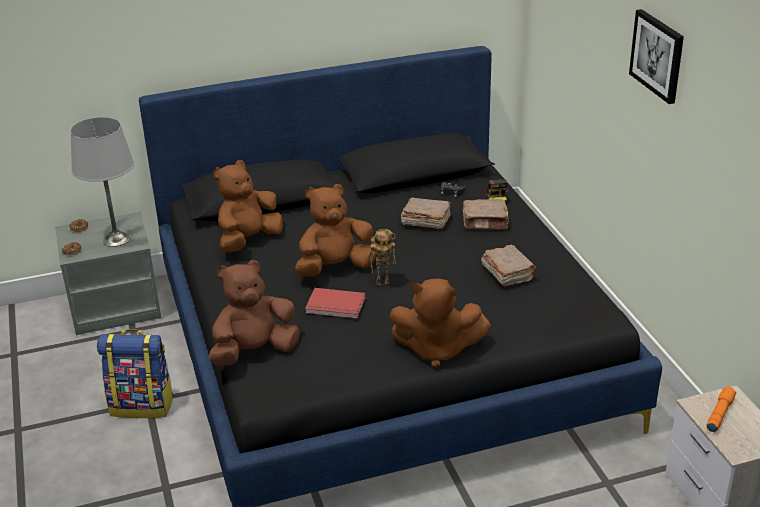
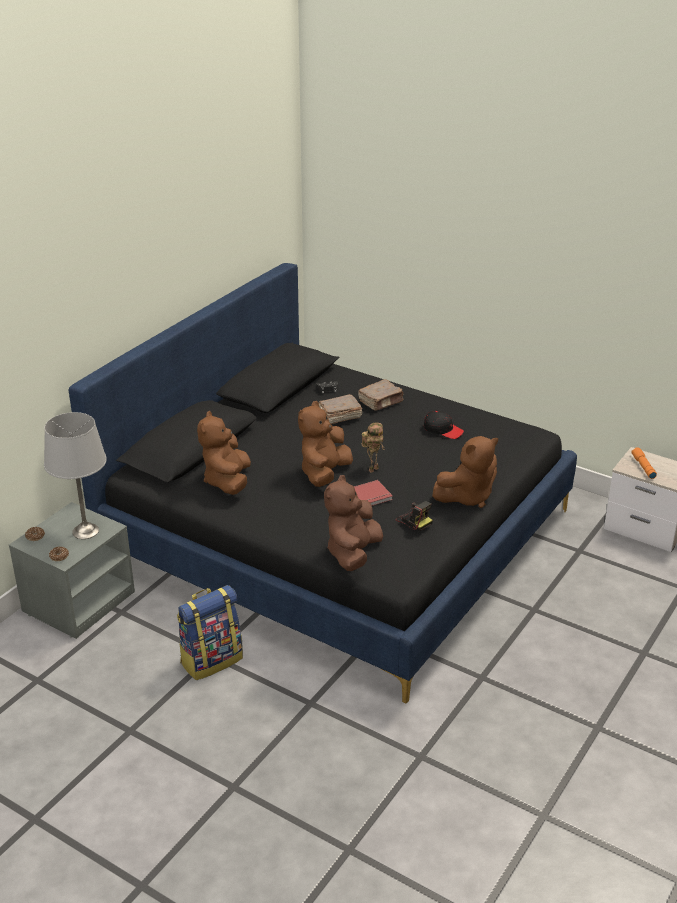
camera: 40 degrees left, 0 degrees up
camera [481,180,508,204] -> camera moved to [396,501,433,531]
brown book [481,245,536,286] -> black cap [424,410,464,439]
picture [629,9,684,104] -> none

